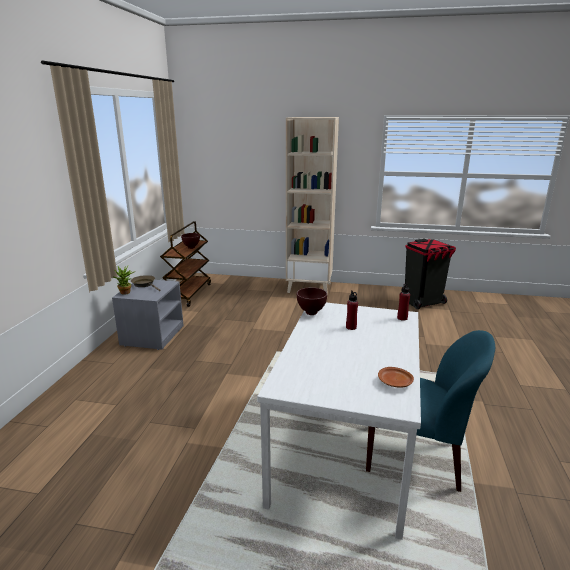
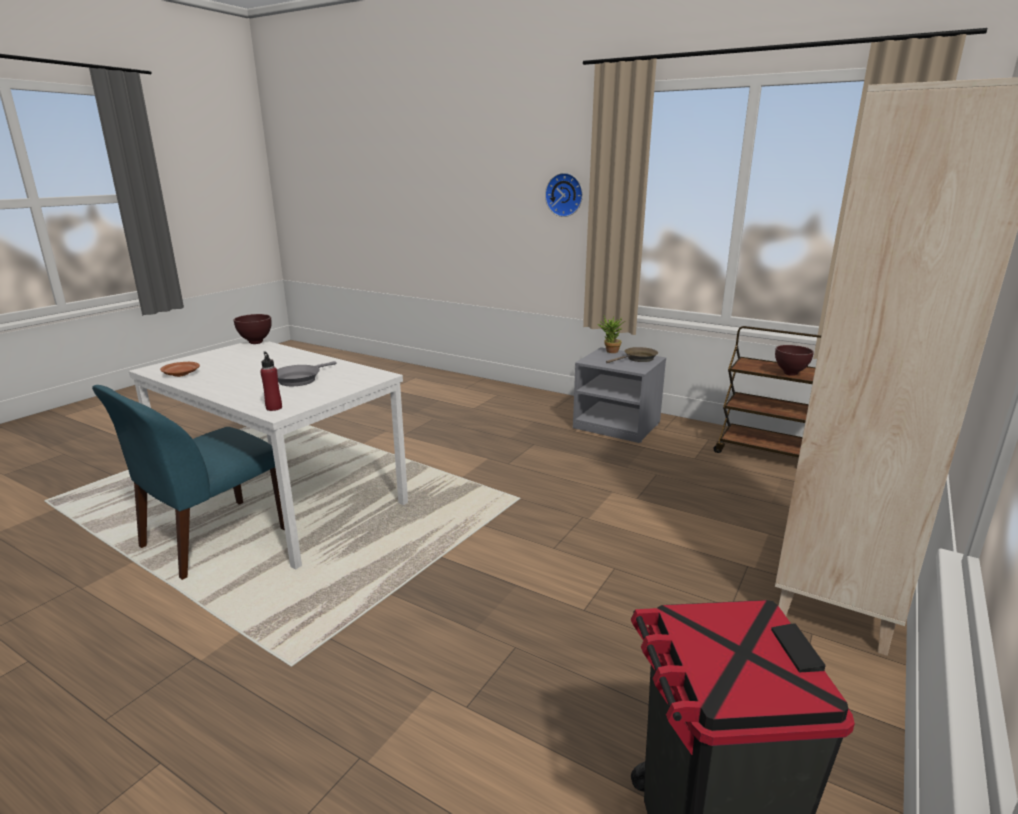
camera: 110 degrees right, 0 degrees up
brown bowl [297,287,327,315] -> brown bowl moved to [234,314,272,344]
red bottle [346,290,358,330] -> grey frying pan [277,361,337,386]
none -> wall clock [545,173,583,217]

